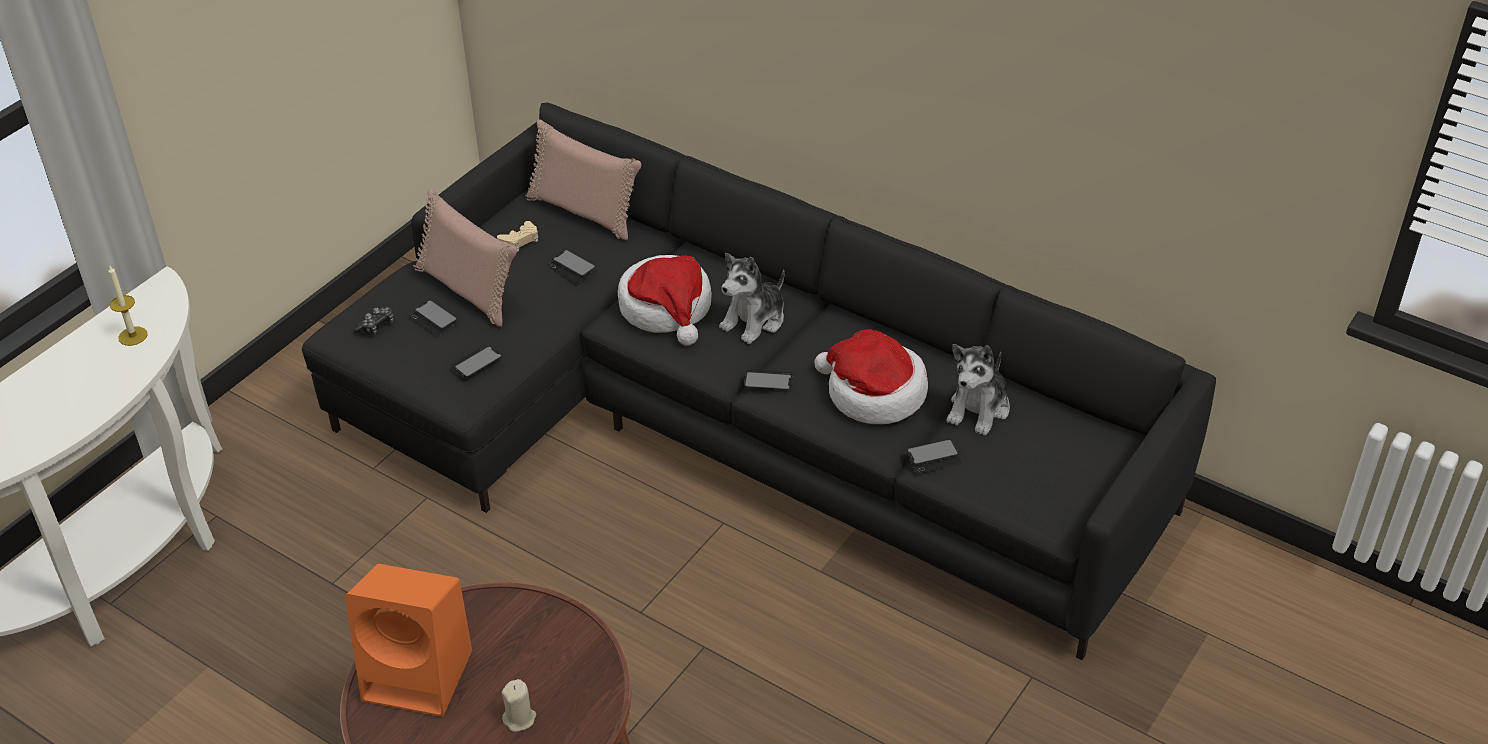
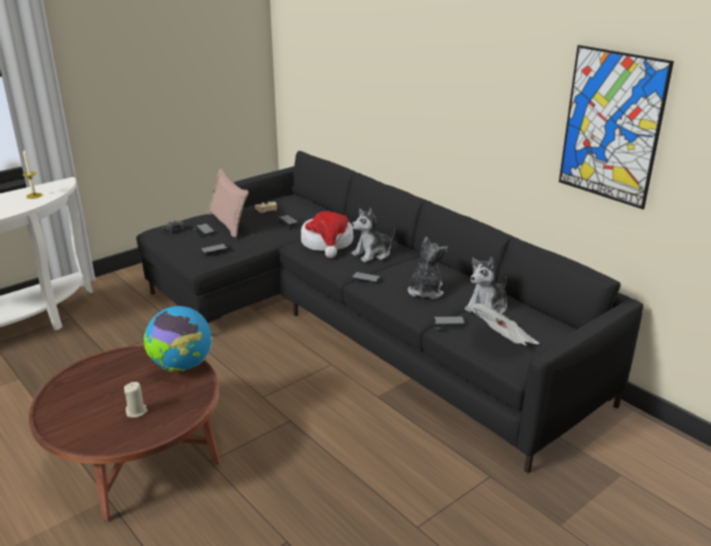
camera: 15 degrees right, 15 degrees down
orange speaker [345,564,472,717] -> none
beige pillow [525,119,641,240] -> none
hat [815,330,928,424] -> plush toy [408,237,448,299]
none -> globe [144,306,212,372]
none -> newspaper [470,303,539,346]
none -> picture [559,45,674,209]

